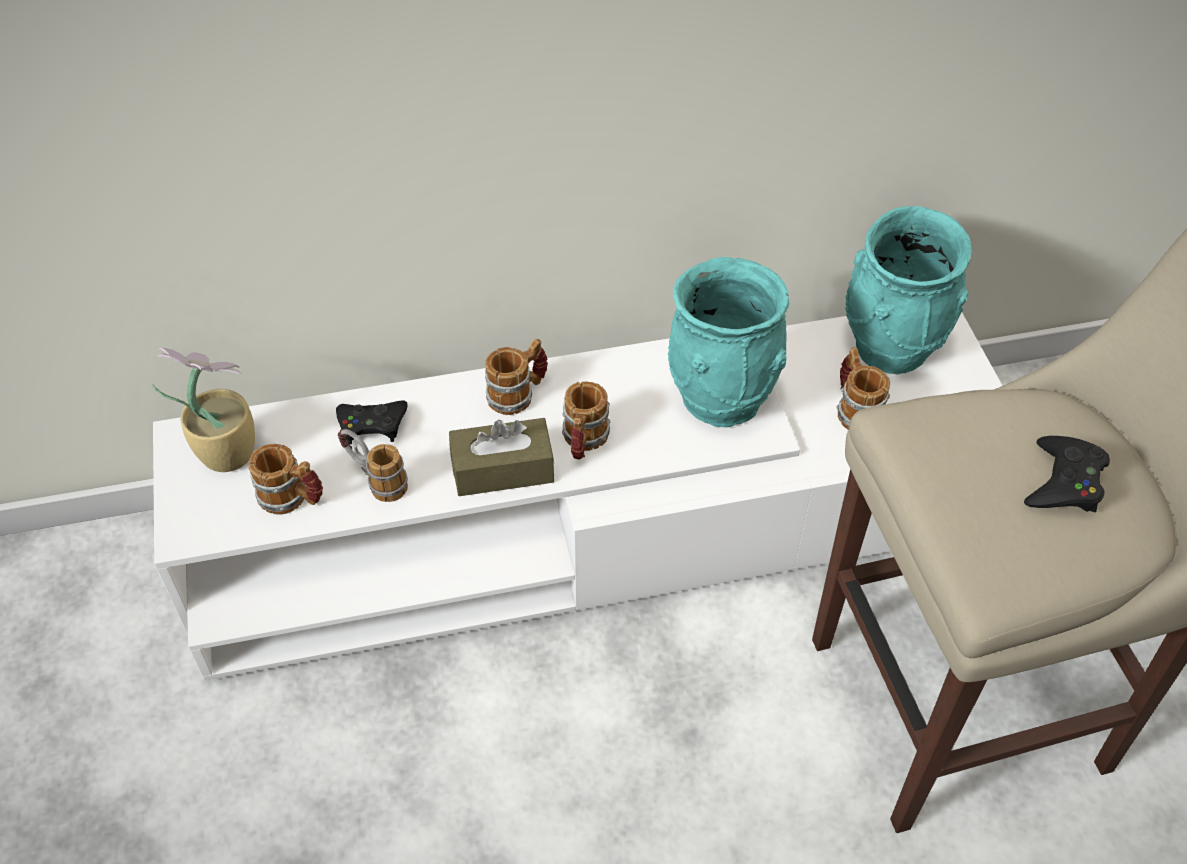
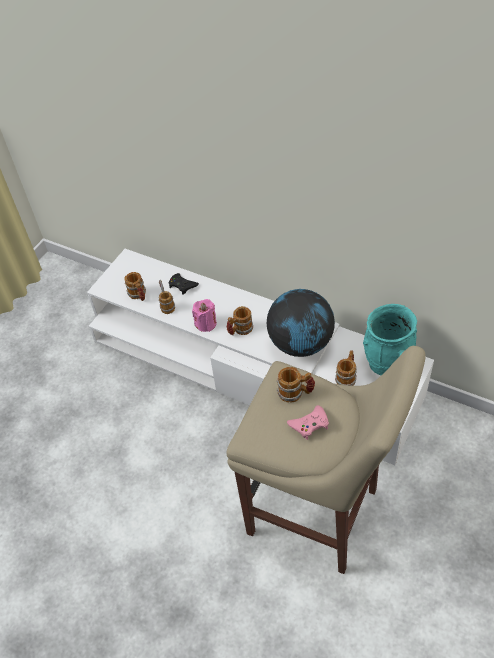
camera: 45 degrees right, 0 degrees up
potted plant [152,348,255,472] -> none
brown tissue box [449,418,554,496] -> pink candle [192,299,217,332]
mug [485,339,548,415] -> mug moved to [277,367,315,403]
turquoise vase [668,257,789,427] -> globe [267,289,335,357]
black game controller [1024,436,1110,512] -> pink game controller [287,405,329,440]

